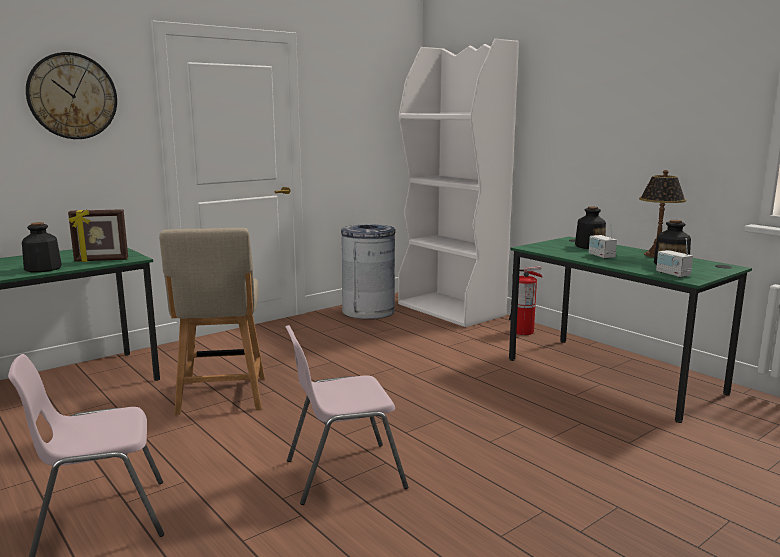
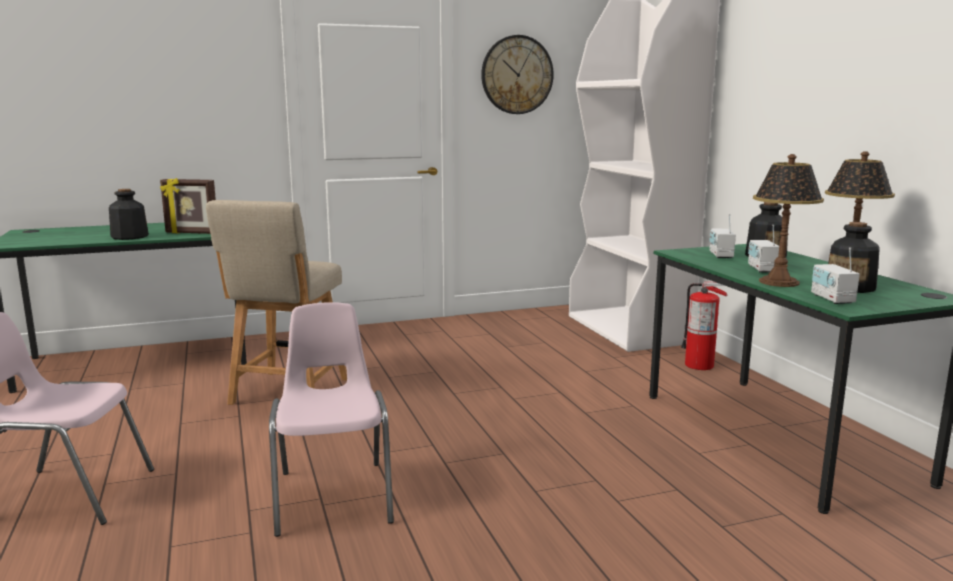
camera: 20 degrees right, 0 degrees up
wall clock [26,52,117,139] -> wall clock moved to [481,35,554,114]
pink chair [285,325,408,505] -> pink chair turned 75 degrees clockwise [269,302,394,537]
grey trash can [341,224,395,319] -> none
none -> radio [709,214,736,258]
none -> table lamp [753,154,824,287]

